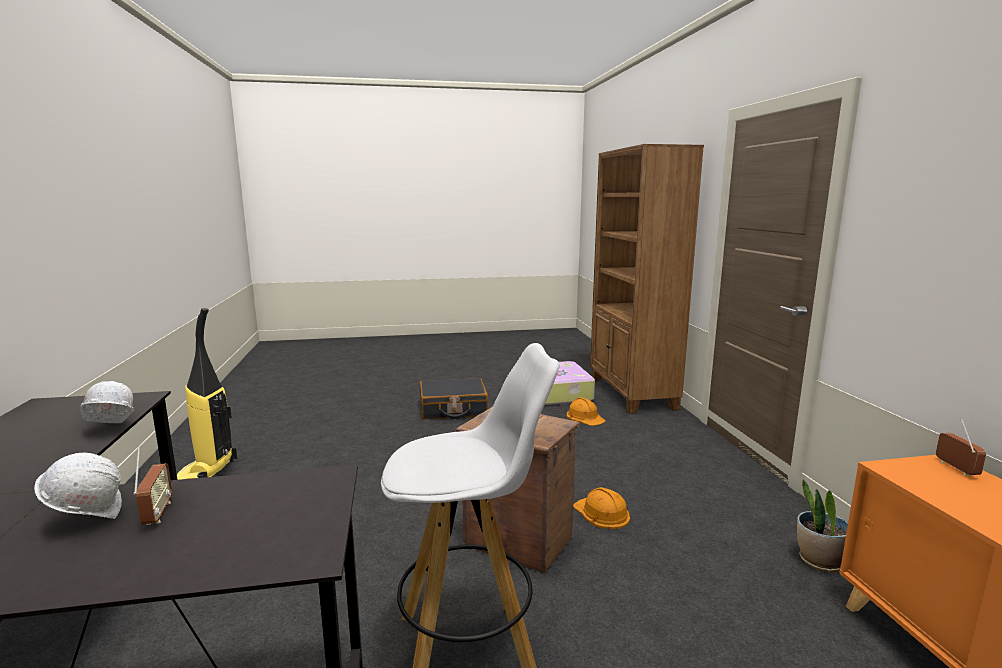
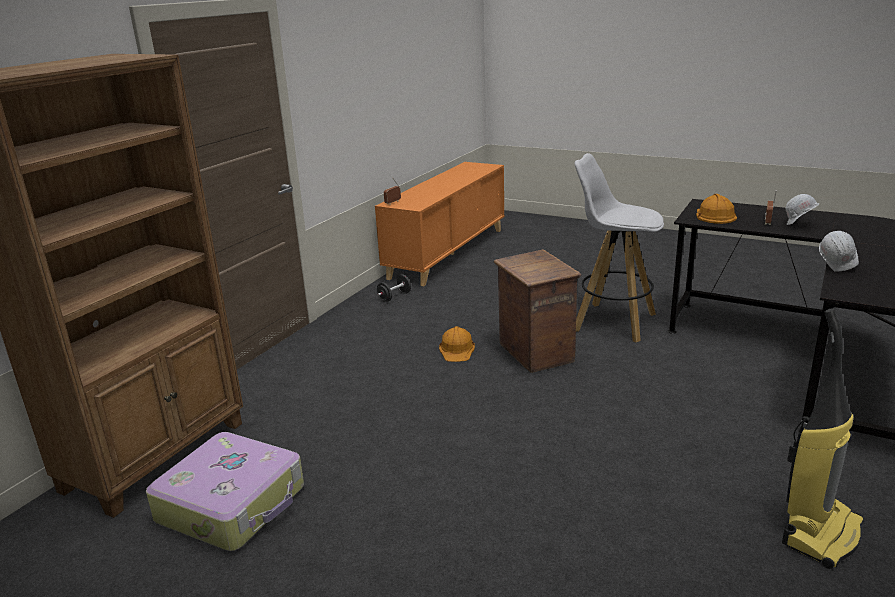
camera: 140 degrees left, 10 degrees up
black suitcase [420,378,488,419] -> none
orange hard hat [567,397,605,426] -> orange hard hat moved to [696,194,737,224]
potted plant [797,479,848,573] -> black dumbbell [377,274,411,302]

